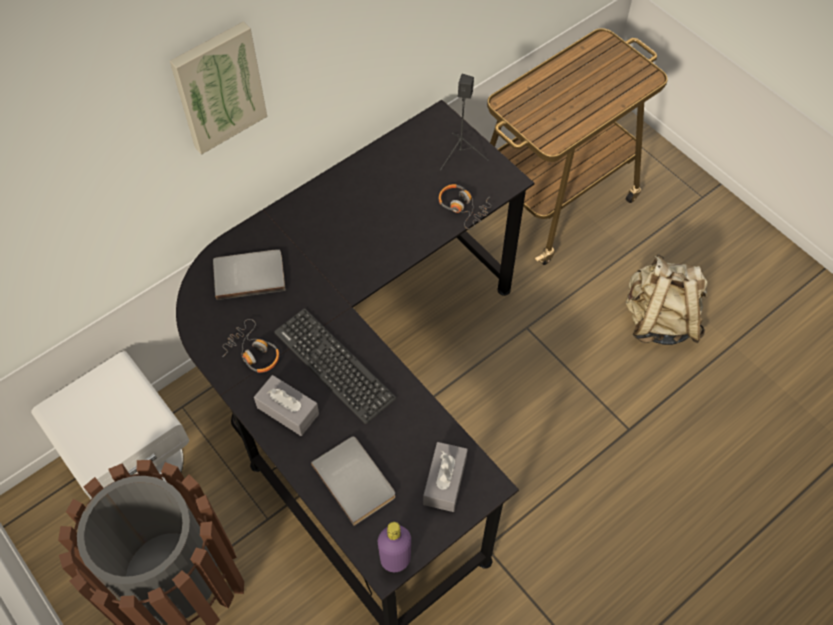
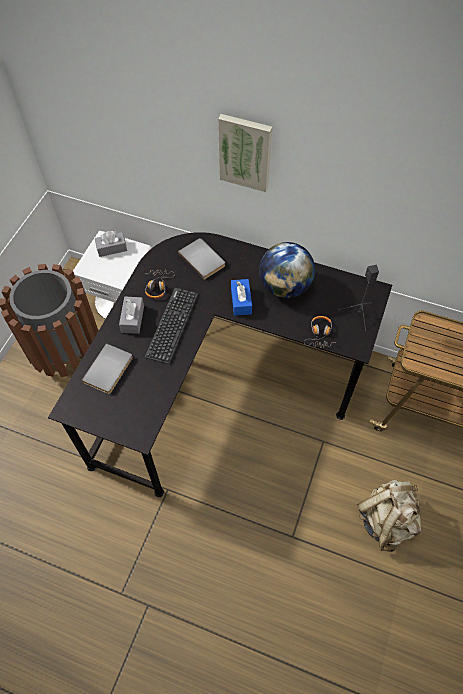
camera: 60 degrees right, 0 degrees up
purple bottle [378,522,411,572] -> none
grey tissue box [423,442,468,512] -> grey tissue box moved to [95,231,127,257]
none -> blue tissue box [231,279,252,316]
none -> globe [259,242,315,298]

